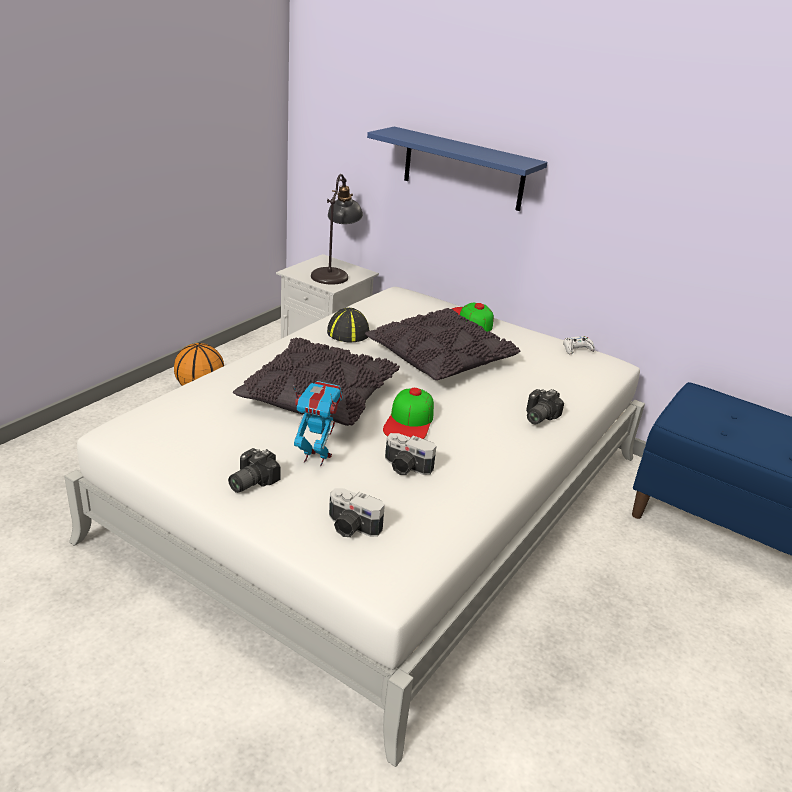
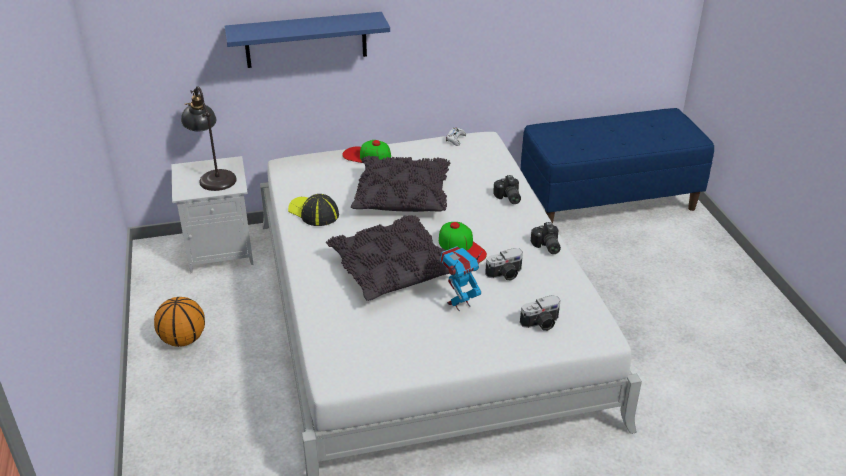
camera: 45 degrees left, 5 degrees up
camera [228,448,281,493] -> camera moved to [531,222,561,254]

